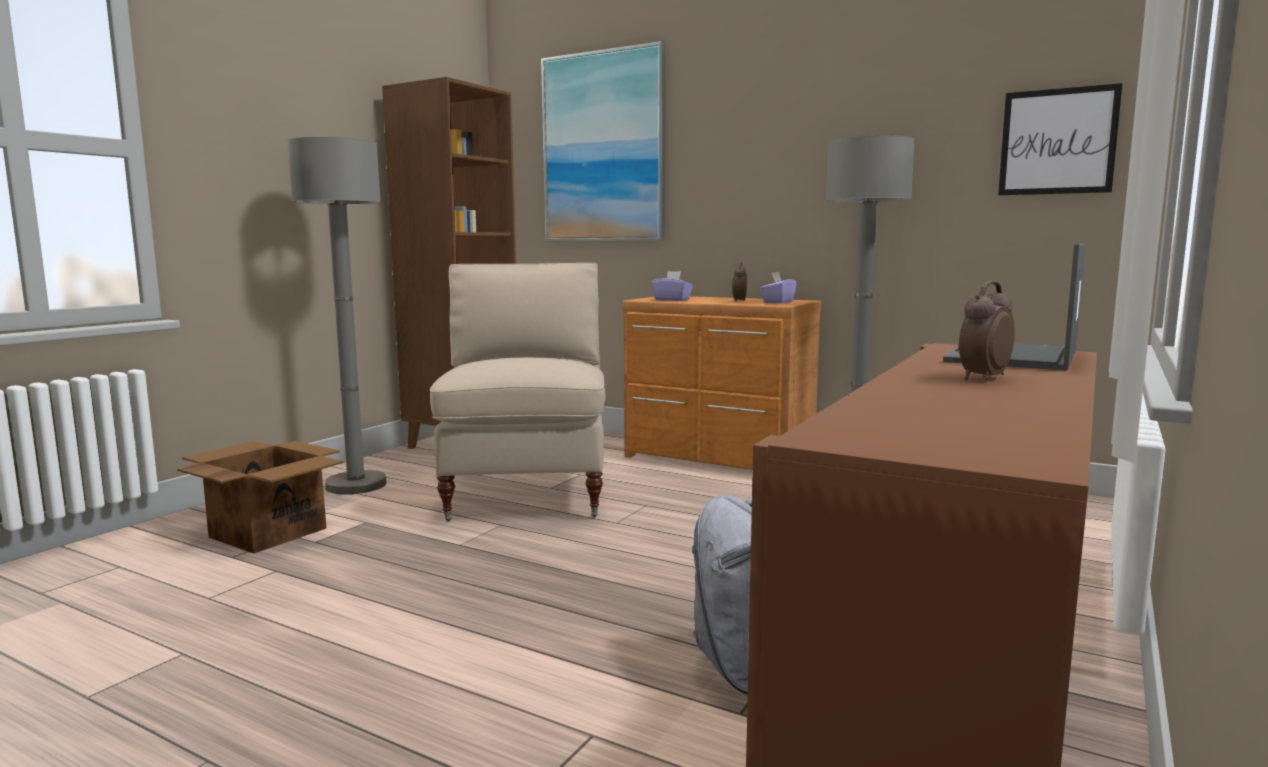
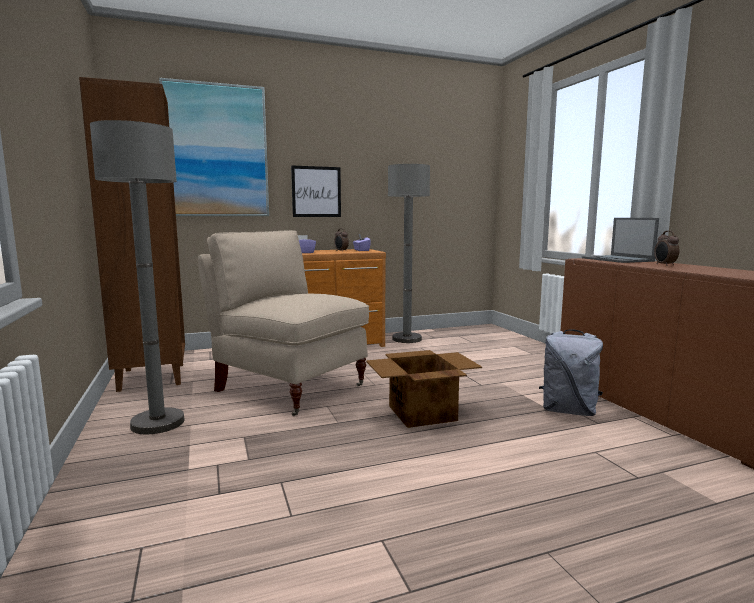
camera: 50 degrees left, 0 degrees up
cardboard box [177,441,343,553] -> cardboard box moved to [366,350,482,428]
picture [998,83,1122,196] -> picture moved to [291,165,341,217]

